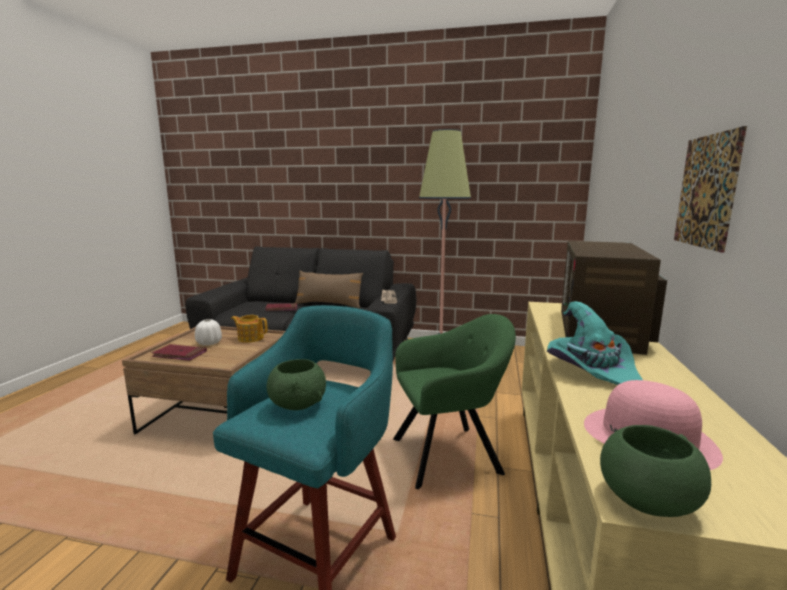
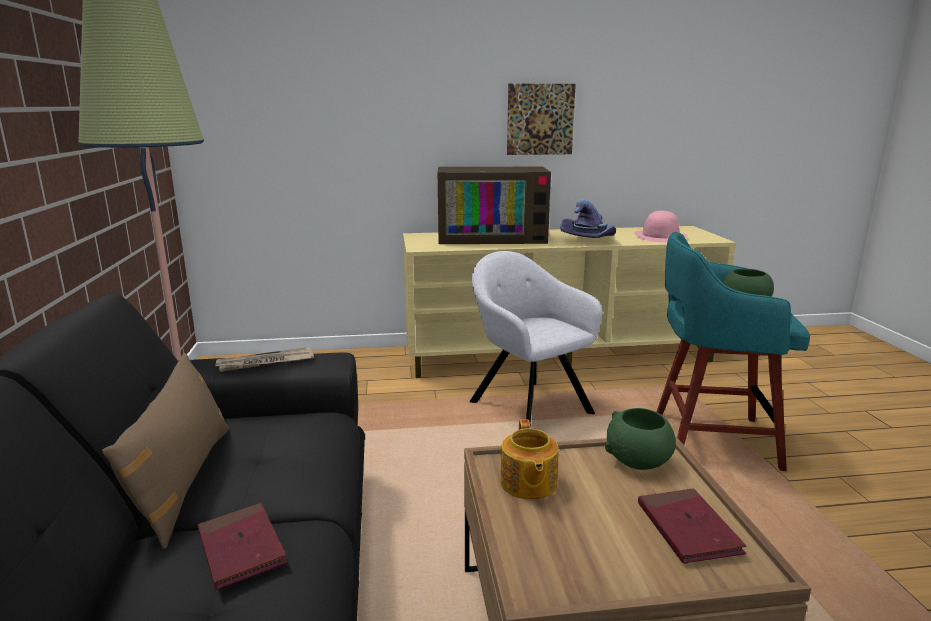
camera: 110 degrees left, 5 degrees up
white vase [195,319,222,346] -> none
green armchair [393,314,516,489] -> grey armchair [469,251,602,424]
turquoise hat [547,301,643,385] -> purple hat [560,199,616,238]
green bowl [600,425,711,517] -> green bowl moved to [605,408,676,470]

